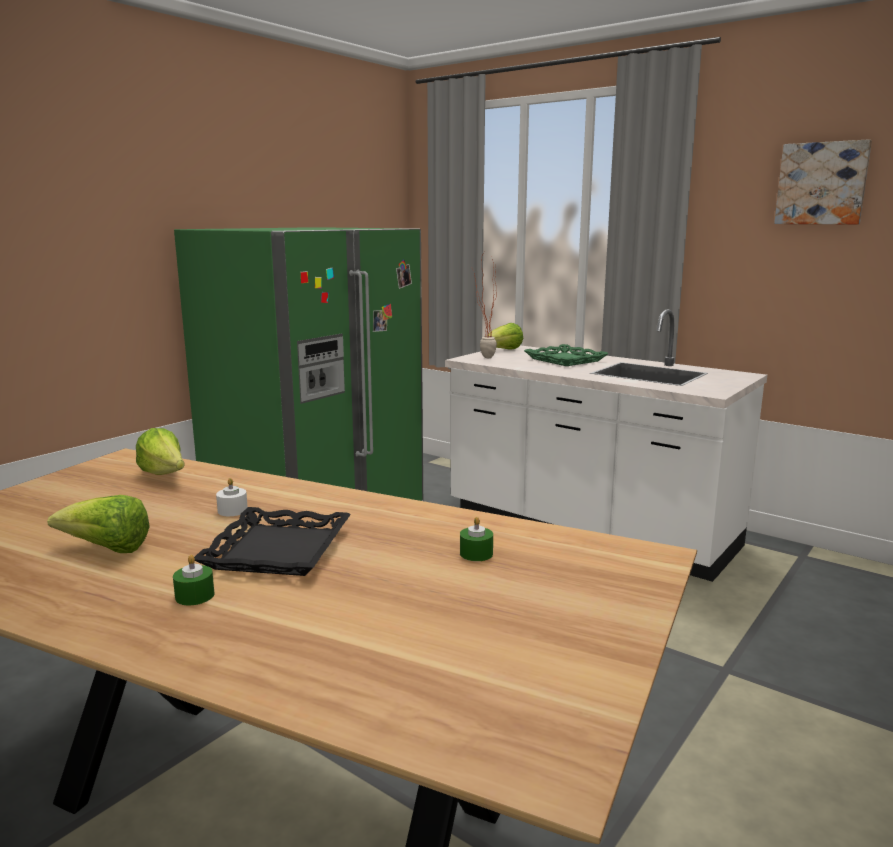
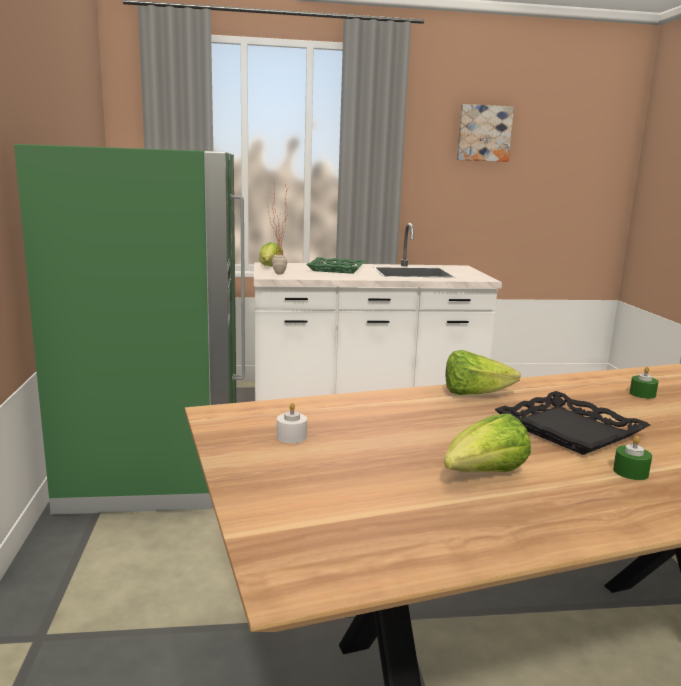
camera: 45 degrees left, 0 degrees up
lettuce [136,428,185,475] -> lettuce moved to [446,350,521,395]
white candle [216,478,248,516] -> white candle moved to [277,403,307,443]

